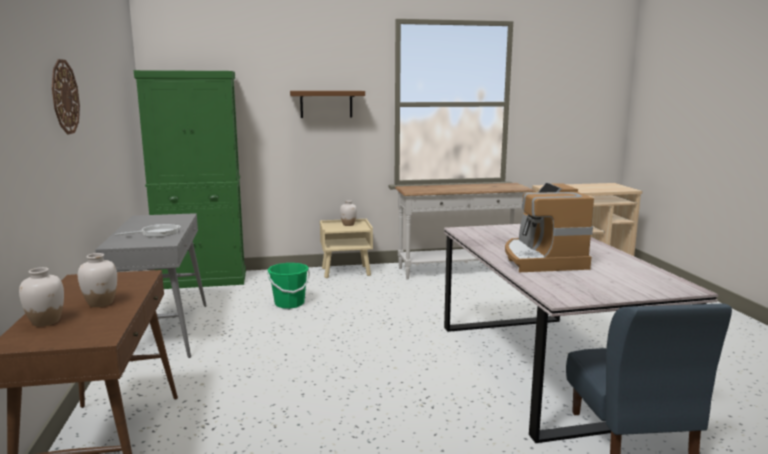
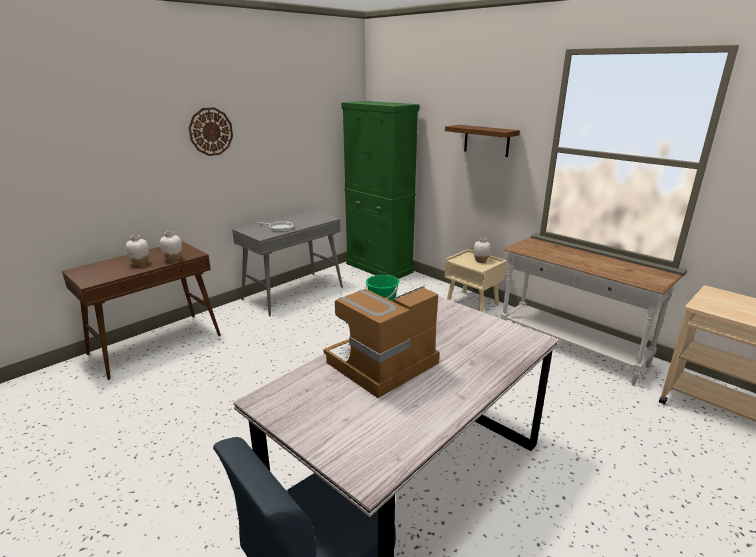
camera: 55 degrees right, 10 degrees up
white vase [19,267,64,327] -> white vase moved to [160,231,182,262]

